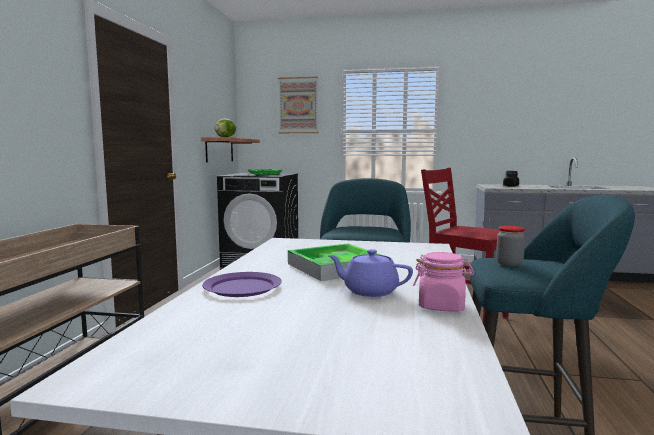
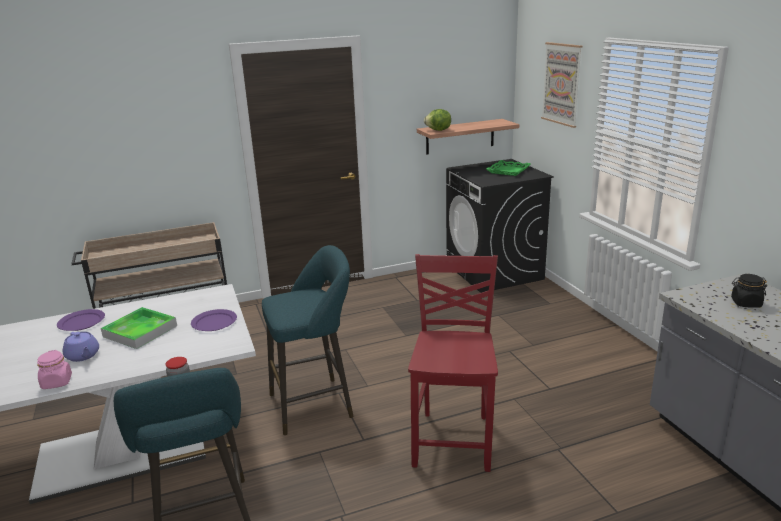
camera: 60 degrees right, 15 degrees up
purple teapot [328,249,413,297] -> purple teapot turned 150 degrees clockwise [63,332,99,362]
none -> purple plate [191,309,237,331]

